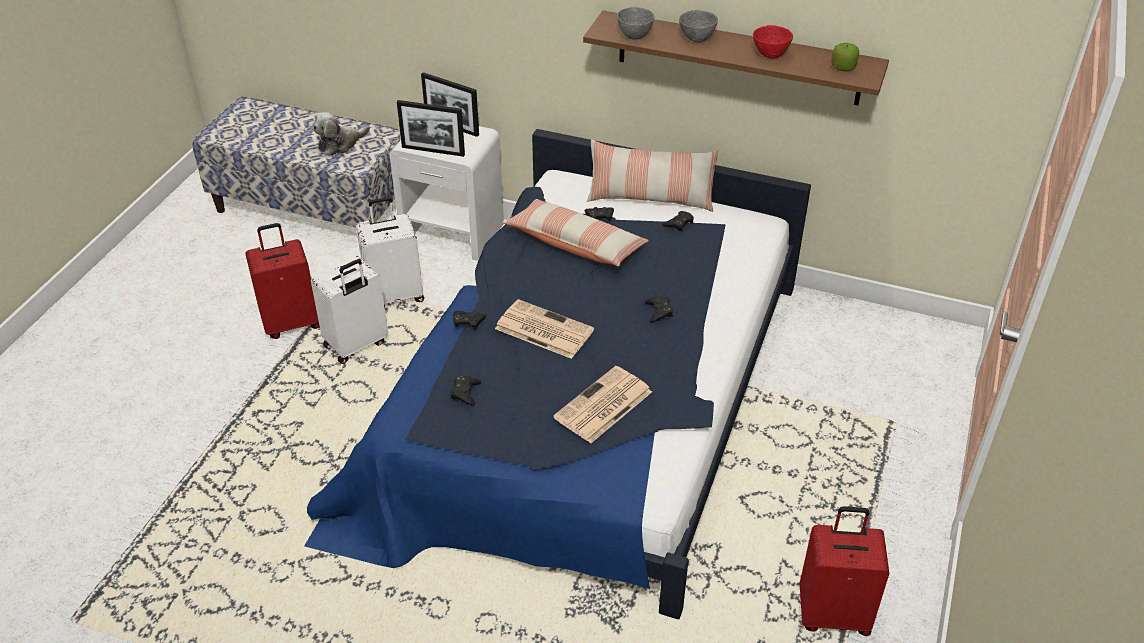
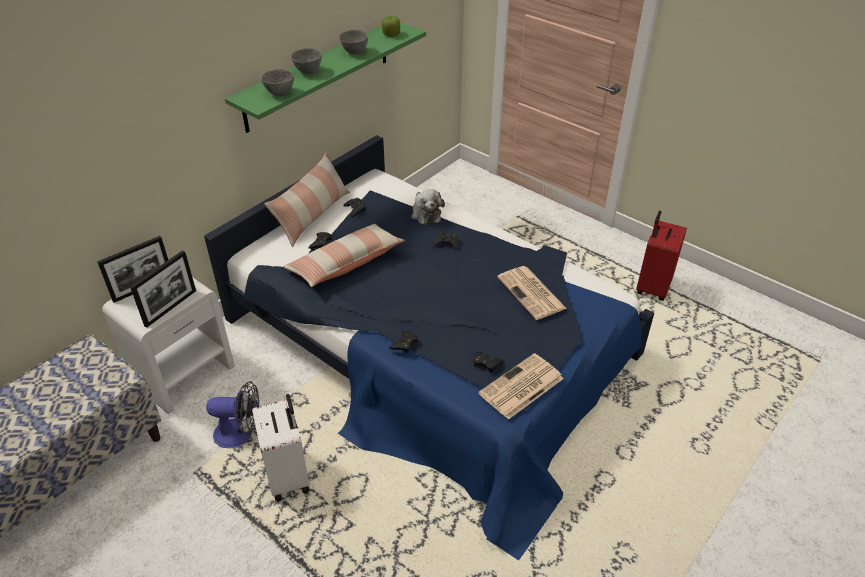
camera: 70 degrees left, 0 degrees up
red suitcase [245,223,320,339] -> none
plush toy [313,112,370,156] -> plush toy moved to [411,189,445,225]
white suitcase [356,197,424,306] -> fan [206,381,259,448]
newspaper [495,299,594,359] -> newspaper moved to [479,353,564,420]
brown shelf [583,10,889,105] -> green shelf [225,22,426,133]
red bowl [753,25,793,59] -> grey bowl [339,30,368,54]

